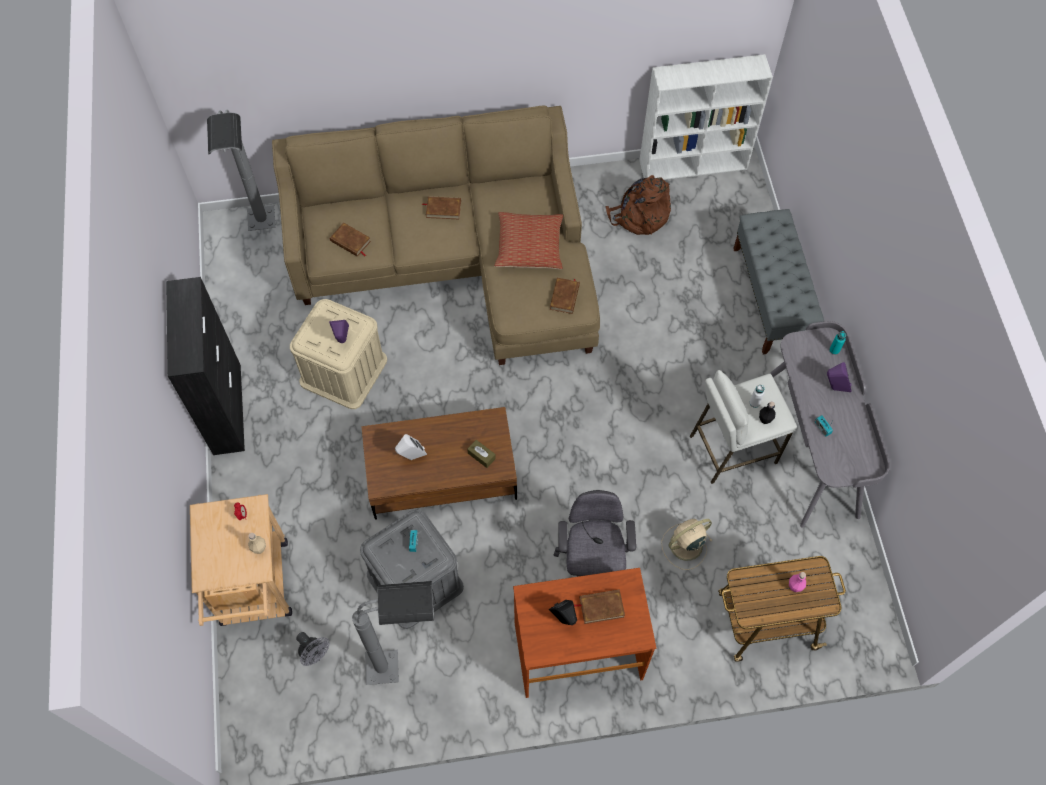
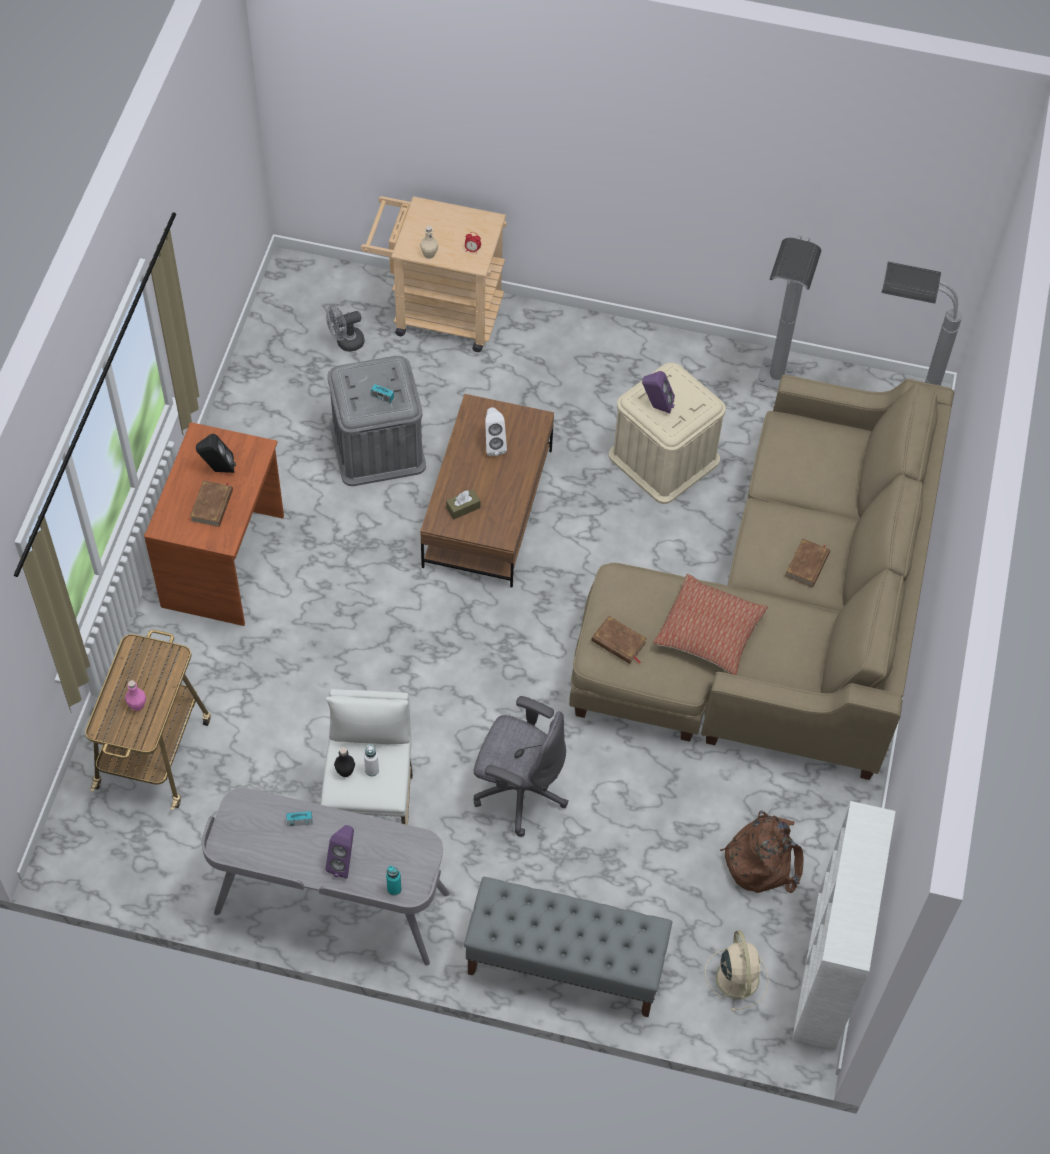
camera: 110 degrees right, 5 degrees down
black cabinet [166,277,245,455] -> none
brown book [330,223,371,257] -> none
grey floor lamp [352,581,434,685] -> grey floor lamp moved to [756,235,822,390]
grey office chair [553,490,636,577] -> grey office chair moved to [473,696,568,837]
beige fan [661,519,712,570] -> beige fan moved to [705,930,769,1011]

